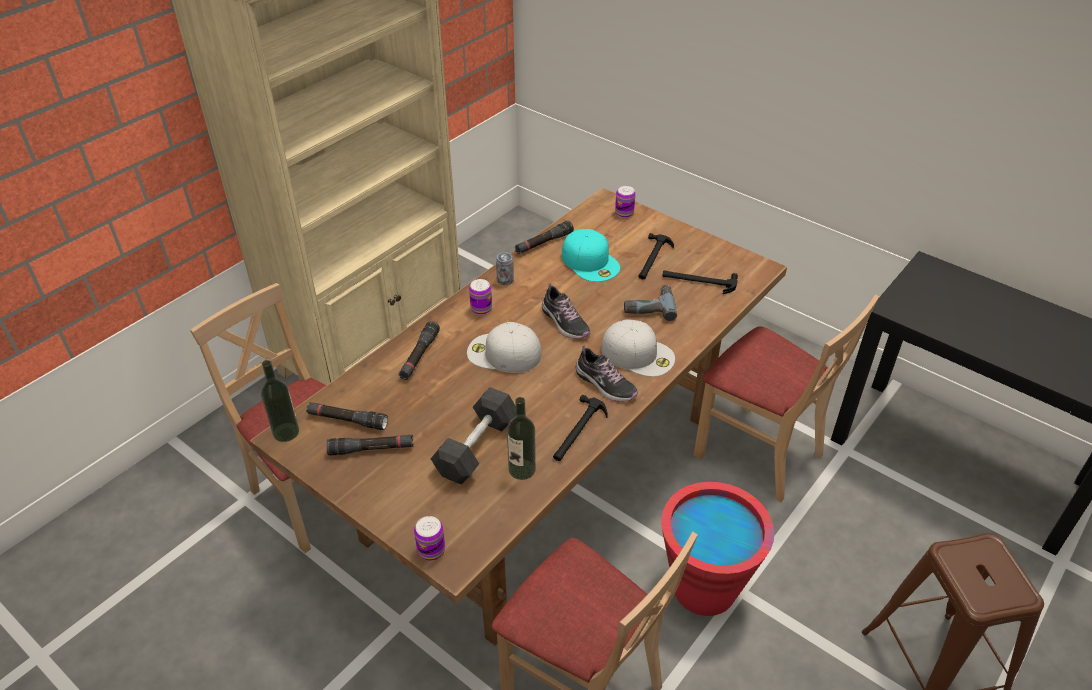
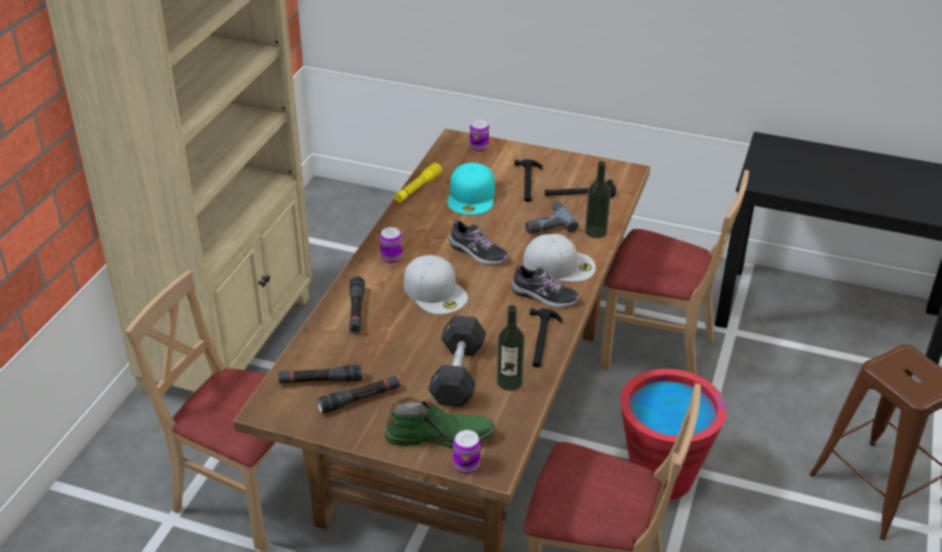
camera: 20 degrees left, 5 degrees down
bottle [261,360,299,442] -> bottle moved to [585,161,611,238]
white cap [467,322,541,373] -> white cap turned 120 degrees counterclockwise [404,255,468,315]
can [496,253,514,285] -> none
black flashlight [515,221,574,254] -> yellow flashlight [394,163,442,203]
turquoise cap [562,229,620,282] -> turquoise cap turned 60 degrees clockwise [447,163,495,215]
none -> green boot [385,397,495,448]

